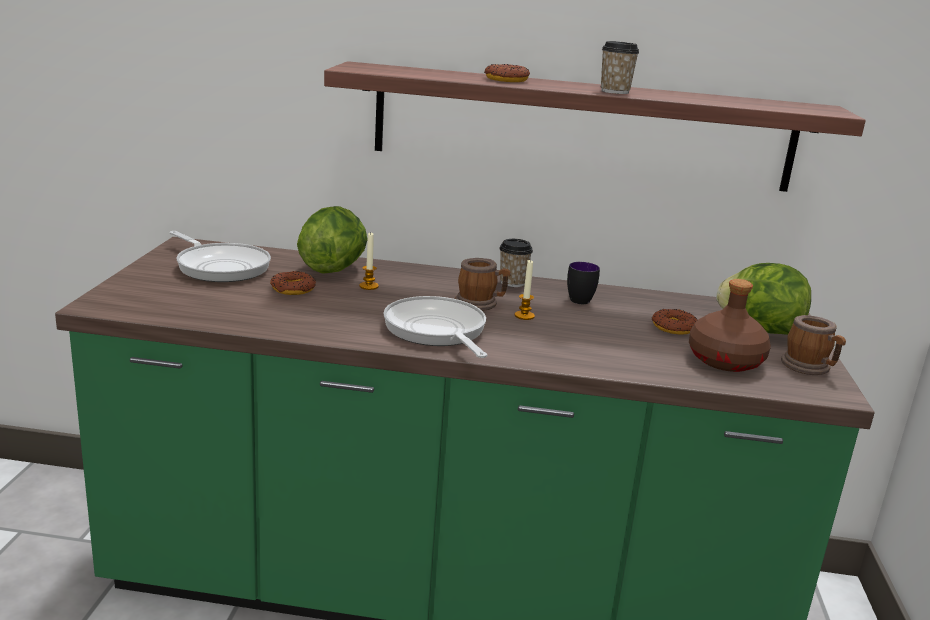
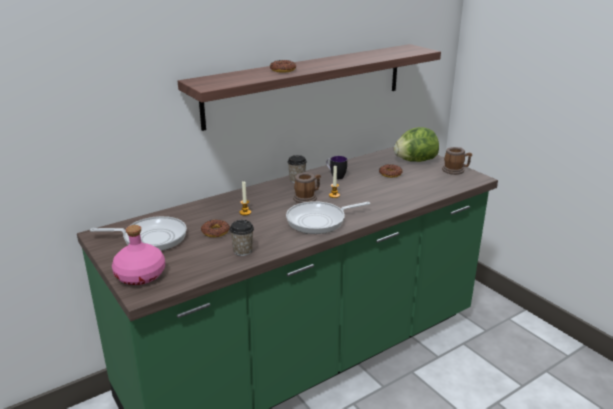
camera: 40 degrees left, 5 degrees up
lettuce [297,206,368,274] -> none
frying pan [383,296,487,358] -> frying pan turned 45 degrees counterclockwise [286,201,370,234]
cup [601,41,639,94] -> cup moved to [229,220,254,256]
brown bottle [689,279,771,372] -> none
none -> pink bottle [112,225,165,285]

